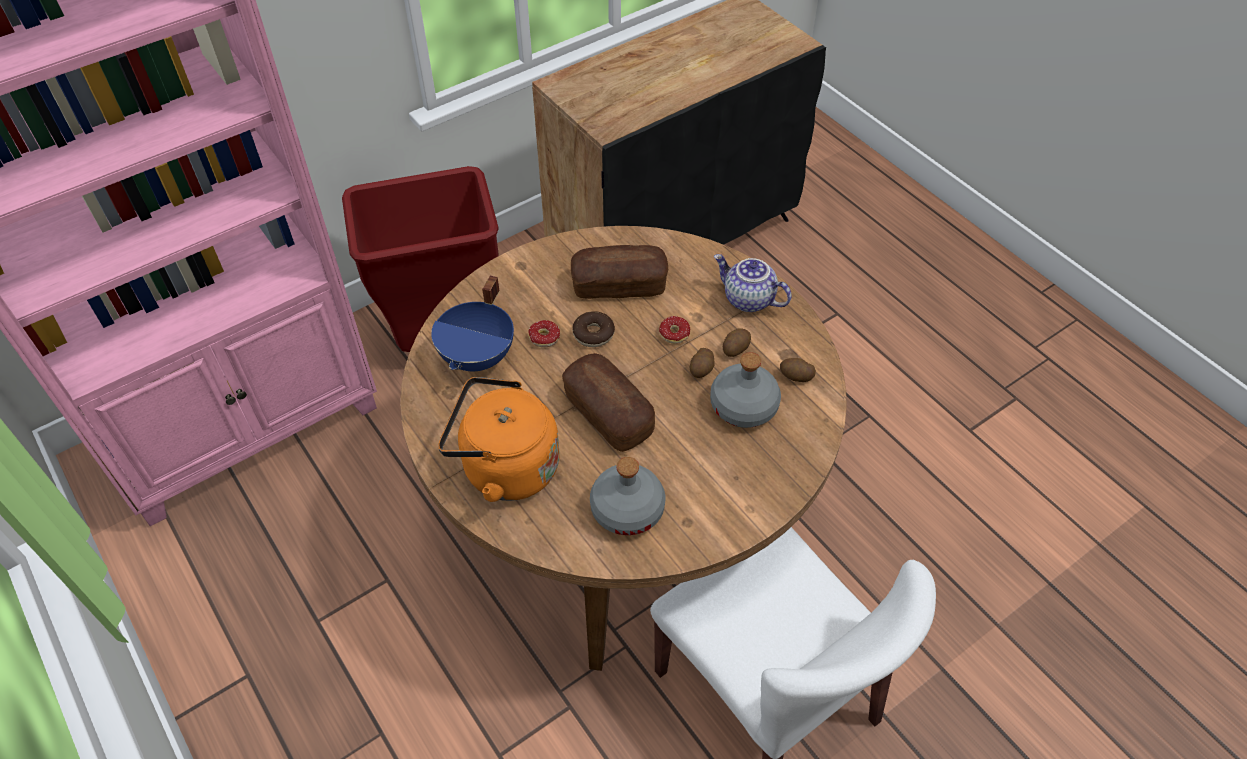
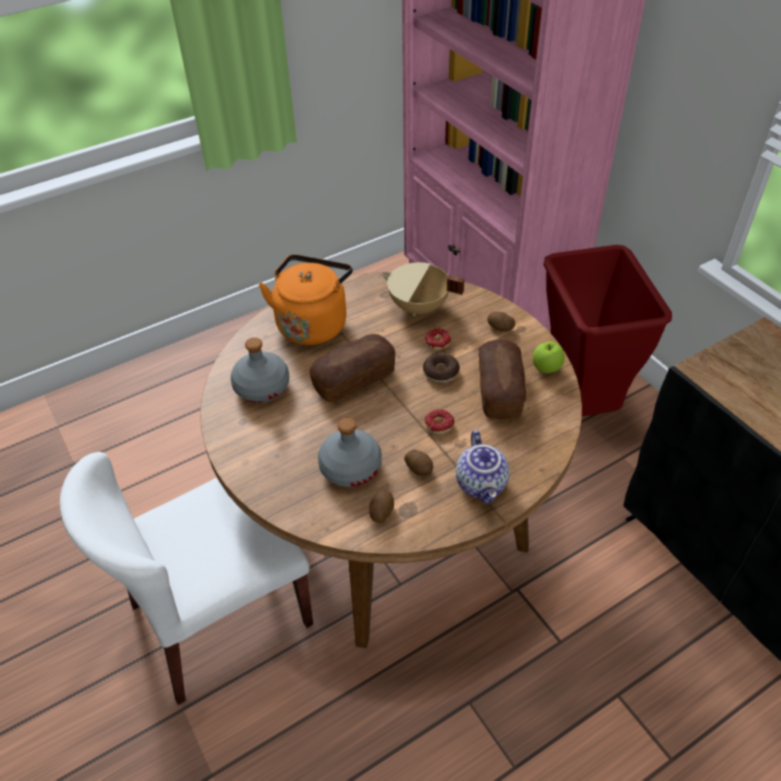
camera: 95 degrees right, 5 degrees down
blue cooking pot [431,276,514,371] -> beige cooking pot [381,262,465,316]
potato [690,348,715,378] -> potato moved to [487,312,515,331]
teapot [714,254,792,312] -> teapot turned 135 degrees clockwise [456,430,510,504]
none -> apple [533,341,565,373]

